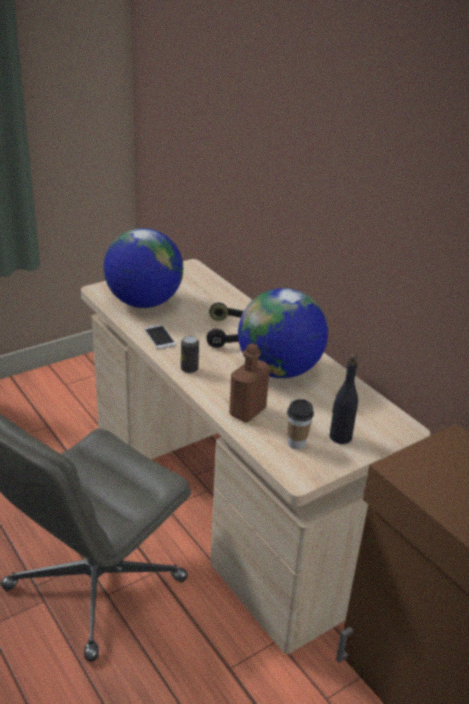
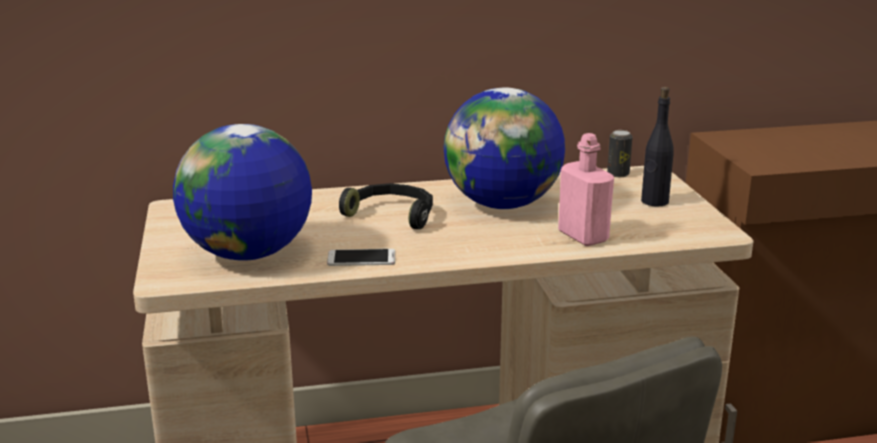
camera: 65 degrees left, 10 degrees down
can [181,336,199,373] -> can moved to [607,130,633,177]
brown bottle [229,343,270,423] -> pink bottle [558,133,614,246]
cup [287,399,314,449] -> none

